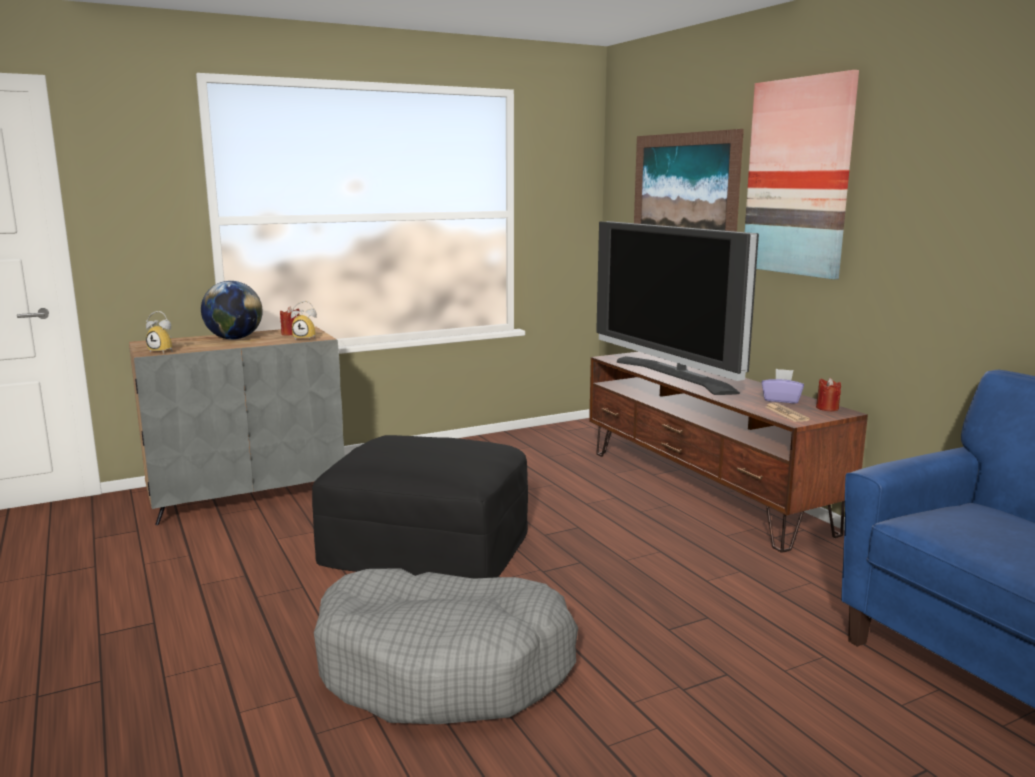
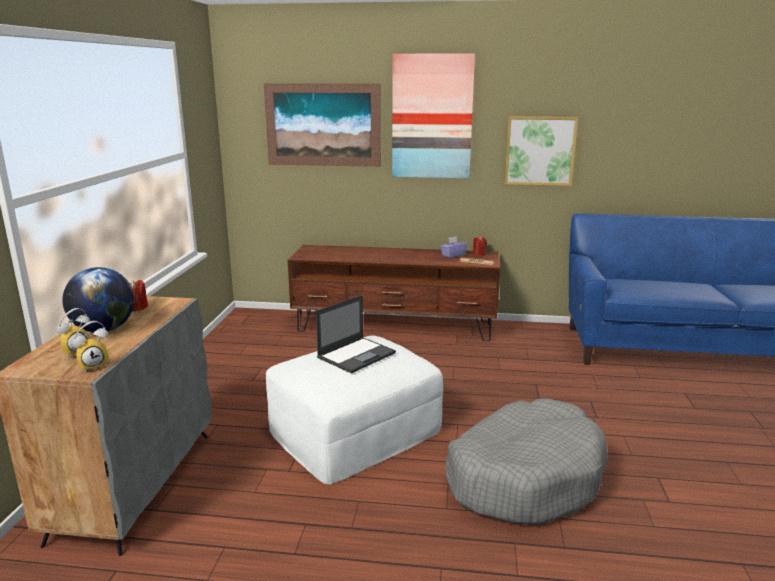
camera: 55 degrees left, 5 degrees up
alarm clock [291,301,317,340] -> alarm clock moved to [57,308,90,358]
black ottoman [312,435,528,579] -> white ottoman [266,335,443,484]
television [596,221,759,395] -> none
none -> laptop [316,295,396,373]
none -> picture [504,116,578,186]

